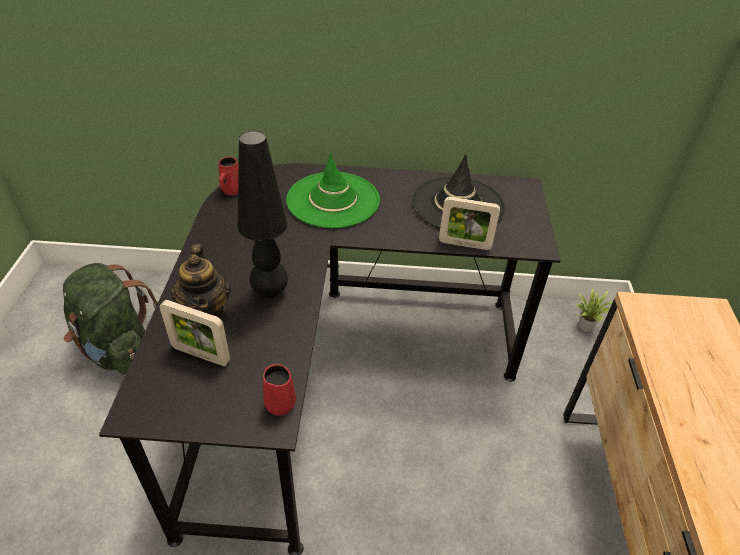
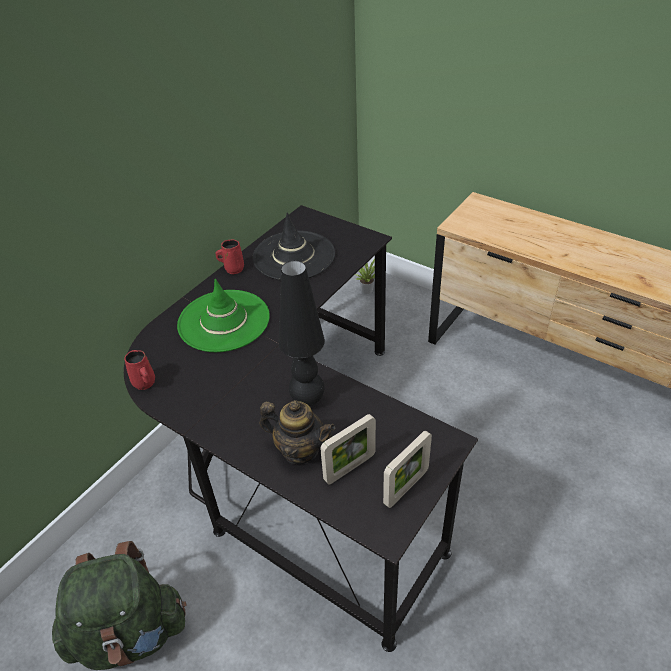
camera: 55 degrees left, 0 degrees up
red mug [263,364,296,416] -> red mug moved to [216,239,244,274]
picture frame [439,197,500,250] -> picture frame moved to [383,431,432,508]

